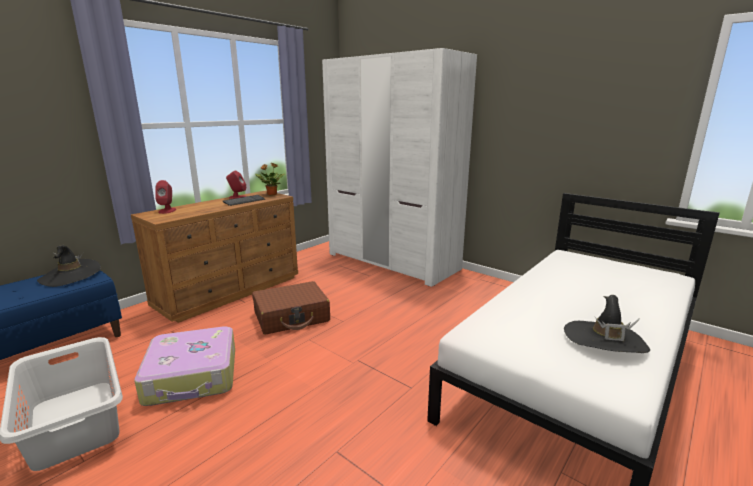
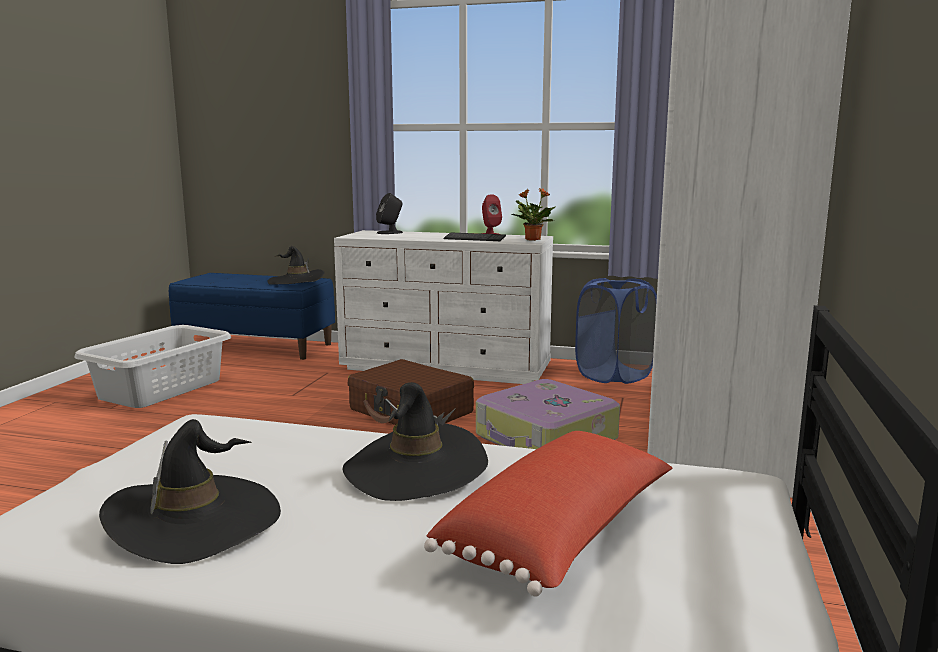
camera: 65 degrees right, 5 degrees down
brown dresser [131,191,298,323] -> white dresser [334,230,553,384]
suitcase [134,326,235,406] -> suitcase moved to [476,379,620,449]
red speaker [155,180,176,214] -> black speaker [376,193,403,234]
none -> black hat [343,382,488,501]
none -> red pillow [424,431,672,597]
none -> blue laundry basket [575,278,657,384]

